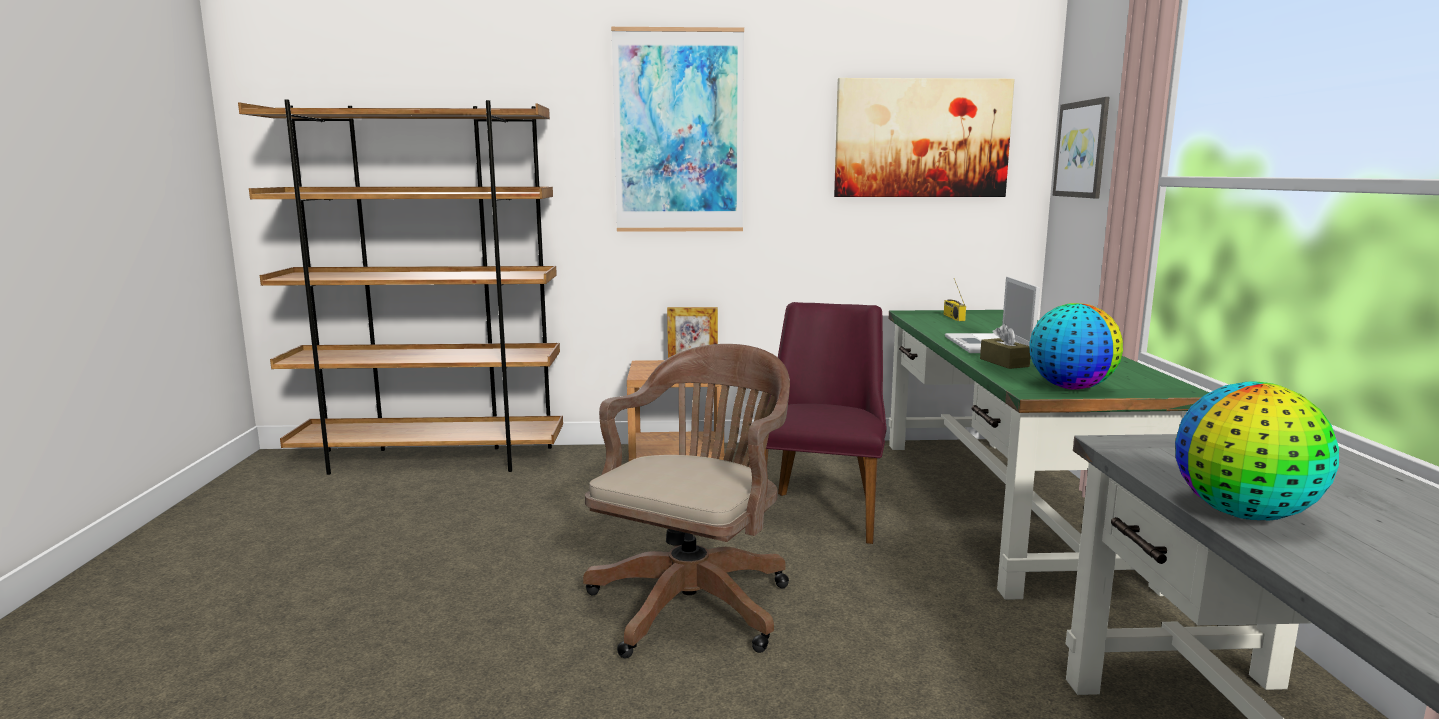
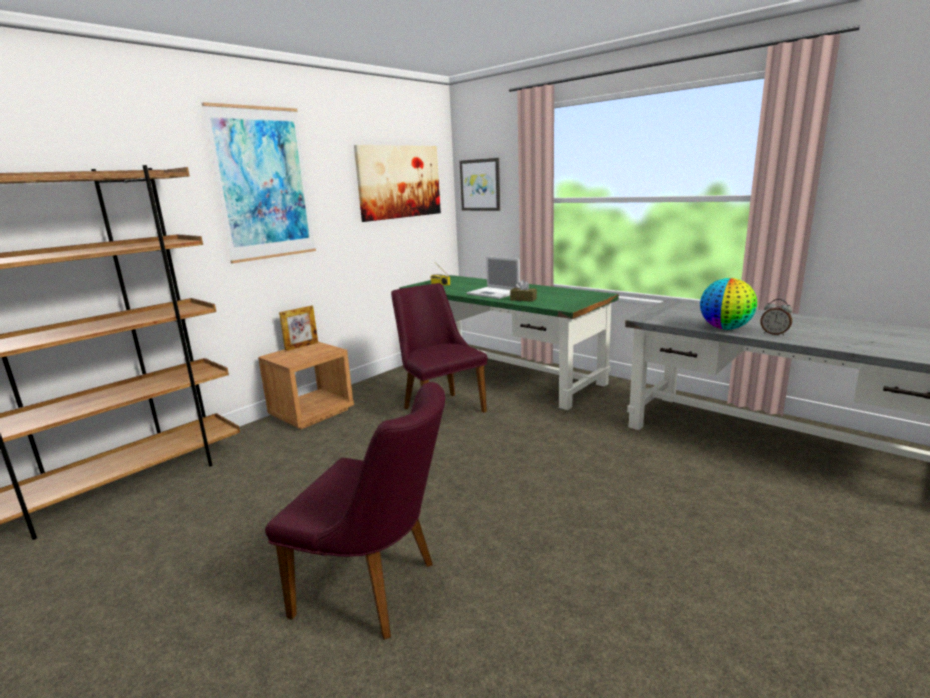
camera: 45 degrees left, 5 degrees up
brown office chair [583,344,790,658] -> none
globe [1029,303,1123,390] -> none
none -> purple chair [265,382,445,640]
none -> alarm clock [760,299,792,336]

